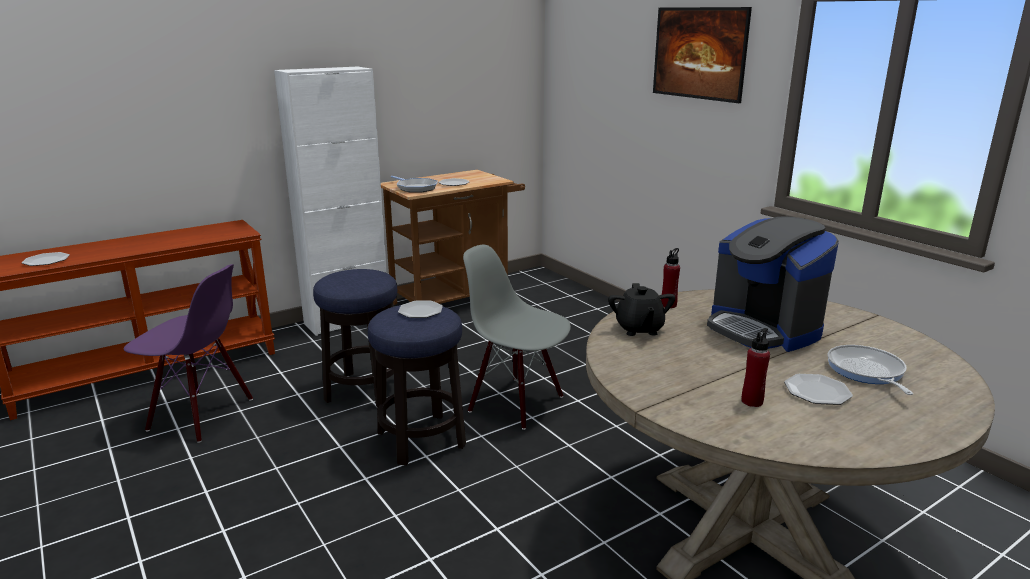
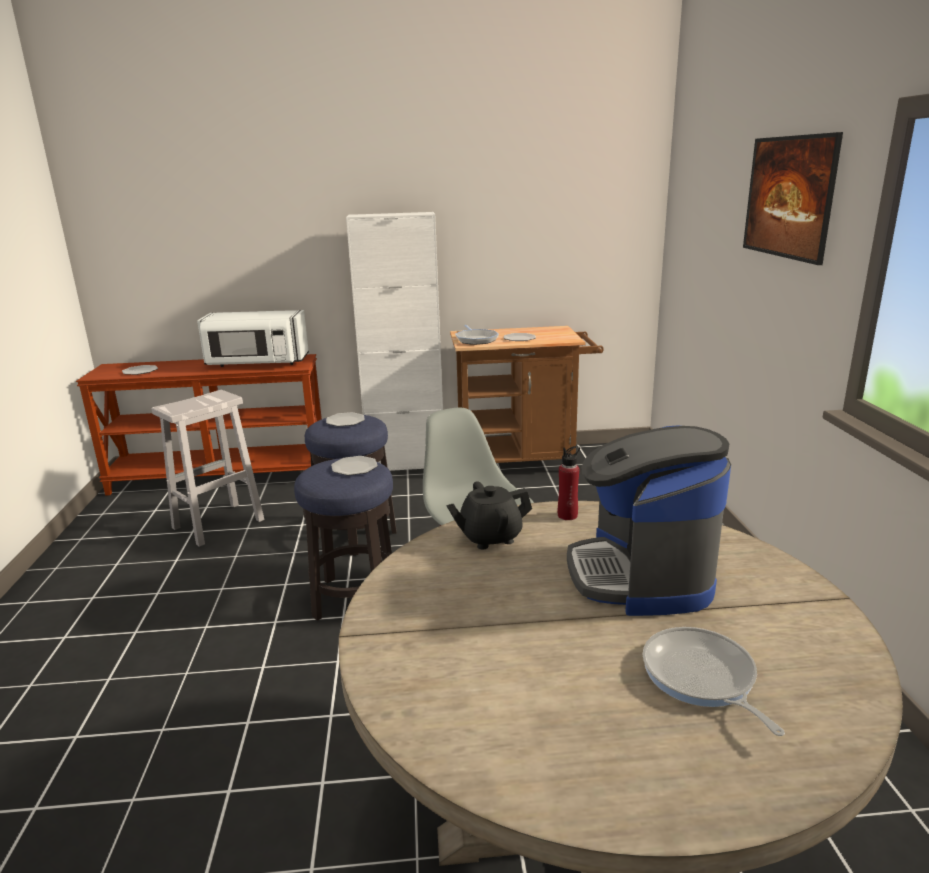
camera: 30 degrees right, 0 degrees up
purple chair [124,264,253,443] -> white stool [152,390,264,547]
black teapot [608,283,675,336] -> black teapot turned 45 degrees clockwise [446,481,532,549]
red bottle [742,328,770,407] -> none
plate [784,374,853,405] -> plate moved to [326,412,365,427]
frying pan [827,345,913,395] -> frying pan turned 45 degrees counterclockwise [643,627,785,736]
none -> white microwave [197,310,309,367]

